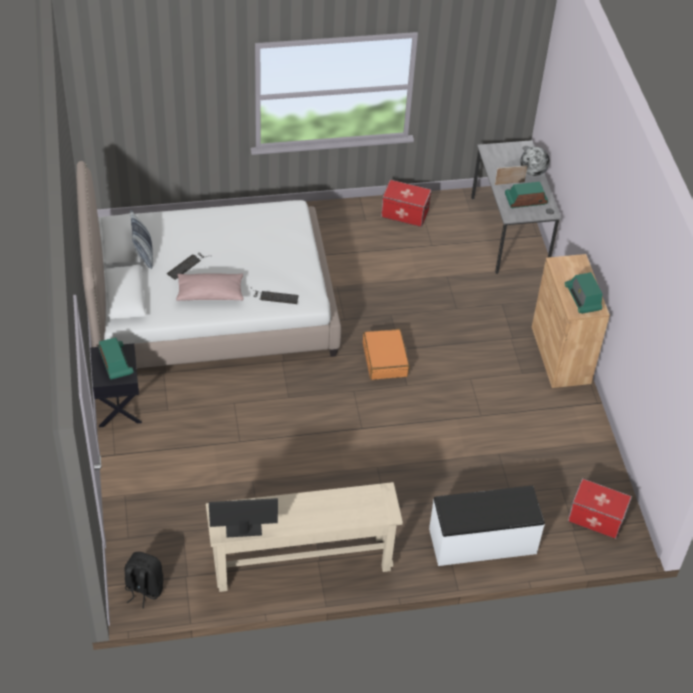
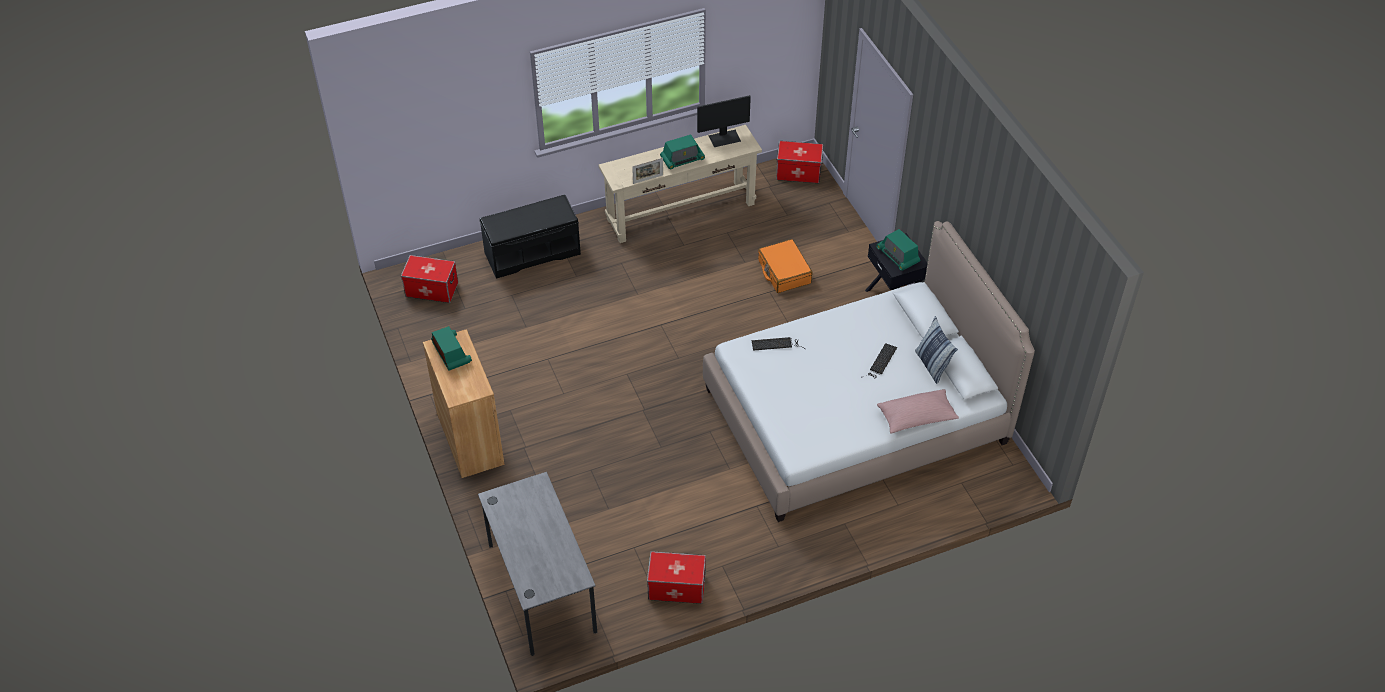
camera: 170 degrees right, 0 degrees up
black backpack [125,552,163,609] -> storage box [776,141,823,183]
pink pillow [176,273,243,301] -> pink pillow moved to [877,389,959,434]
orange suitcase [363,329,410,380] -> orange suitcase moved to [758,239,813,293]
white bench [429,486,545,566] -> black bench [480,195,581,279]
picture frame [495,165,528,185] -> picture frame moved to [632,158,663,184]
radio [505,182,548,209] -> radio moved to [660,135,705,169]
globe [520,147,550,176] -> none

